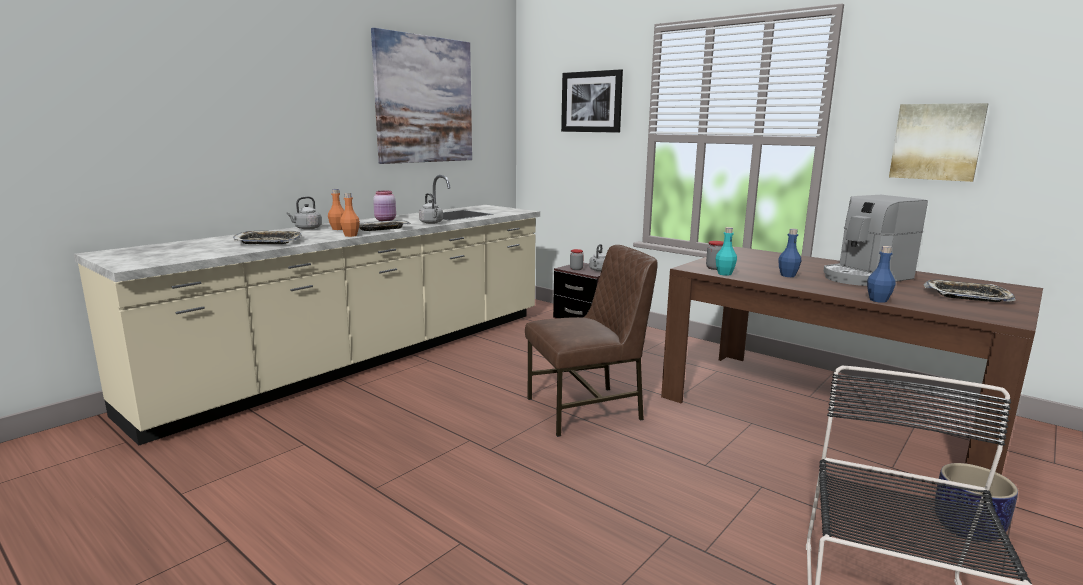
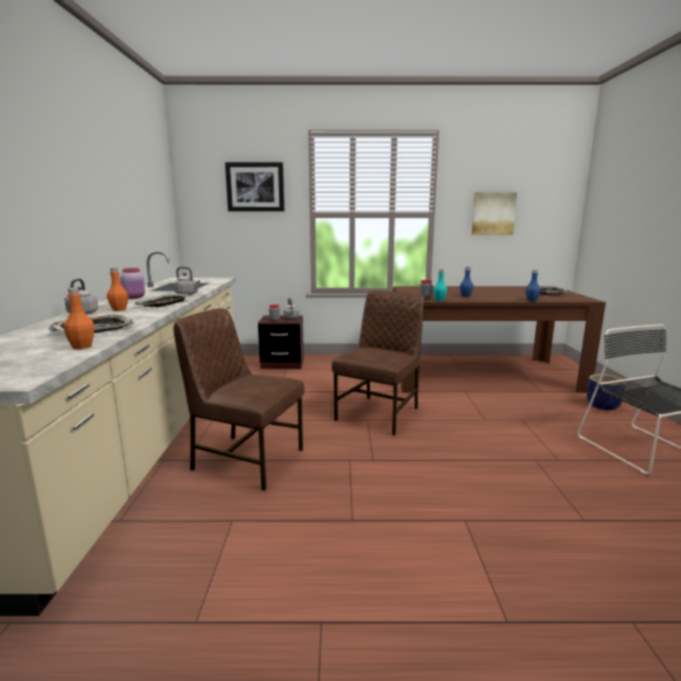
camera: 40 degrees left, 0 degrees up
orange bottle [340,193,360,237] -> orange bottle moved to [64,287,94,349]
picture [371,28,472,164] -> none
coffee machine [824,195,928,286] -> none
none -> brown chair [173,308,304,491]

